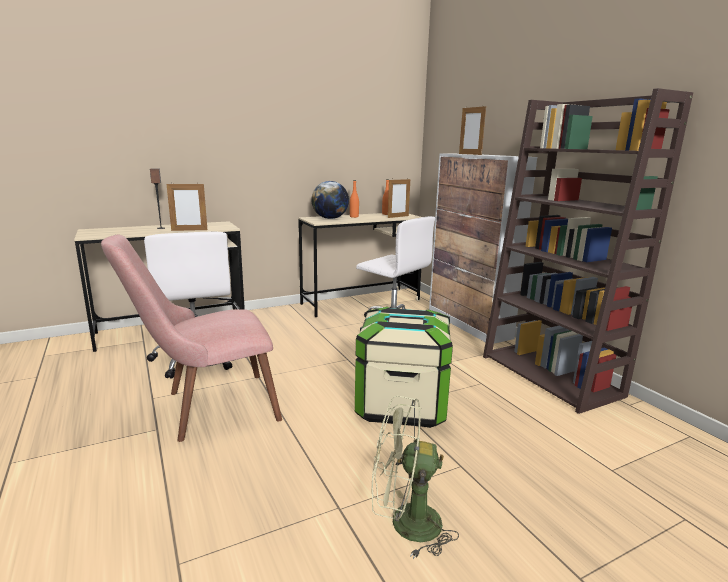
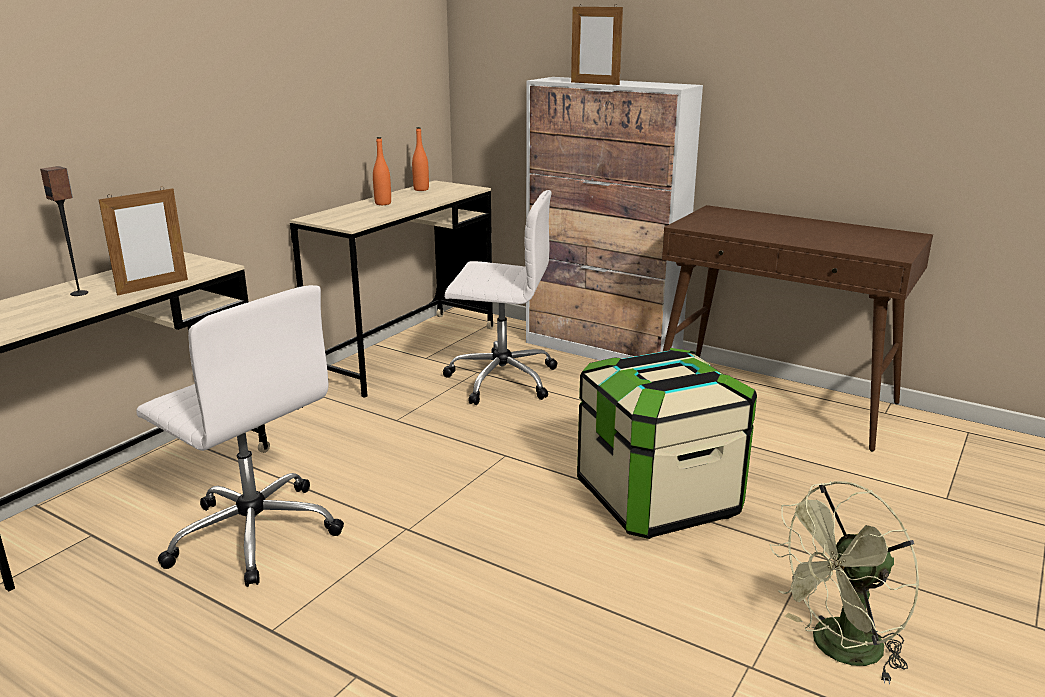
camera: 30 degrees left, 5 degrees up
pink chair [101,235,282,442] -> none
globe [311,181,349,219] -> none
picture frame [388,179,410,218] -> none
brown bookcase [483,88,693,414] -> brown console table [662,205,933,452]

